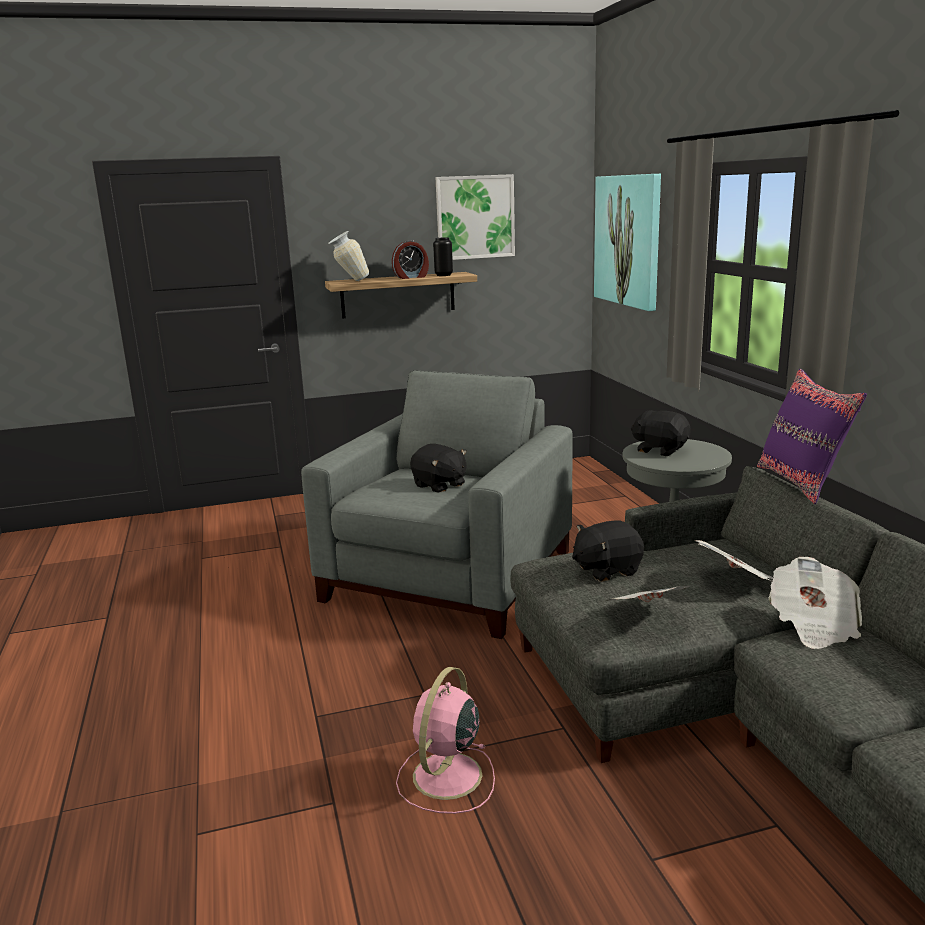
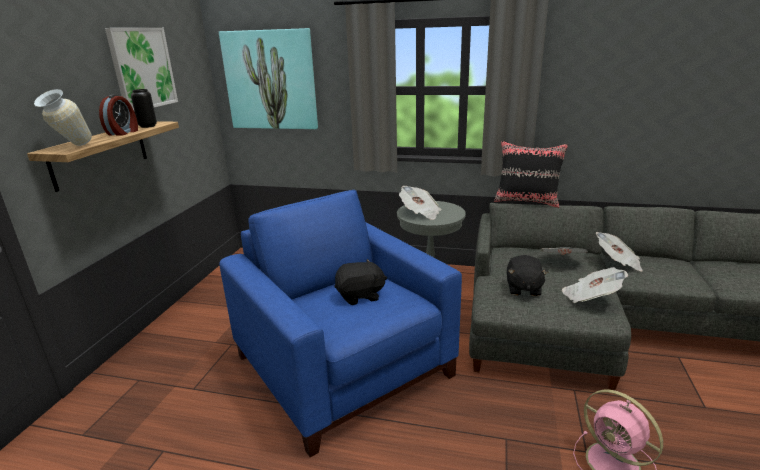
camera: 60 degrees left, 5 degrees up
grey armchair [301,371,573,639] -> blue armchair [219,190,462,457]
black plush toy [631,410,691,456] -> newspaper [399,186,441,220]
purple pillow [757,369,867,504] -> black pillow [494,141,568,208]

